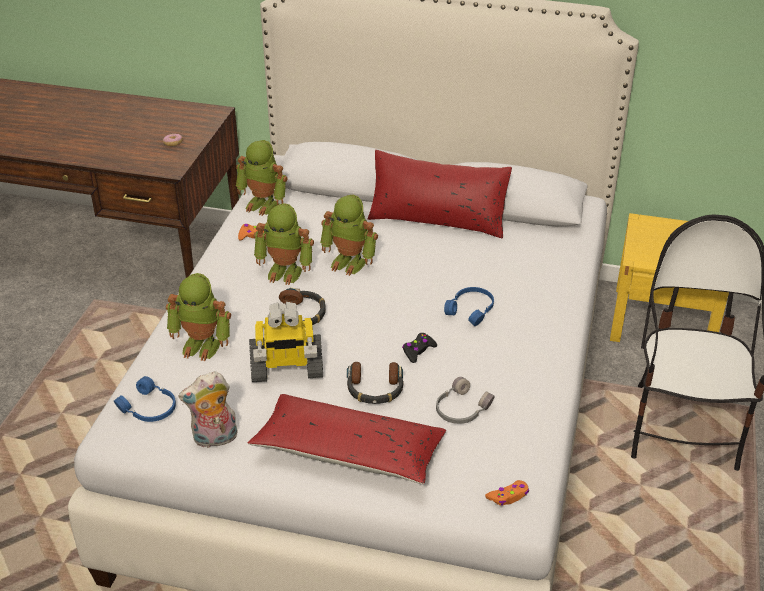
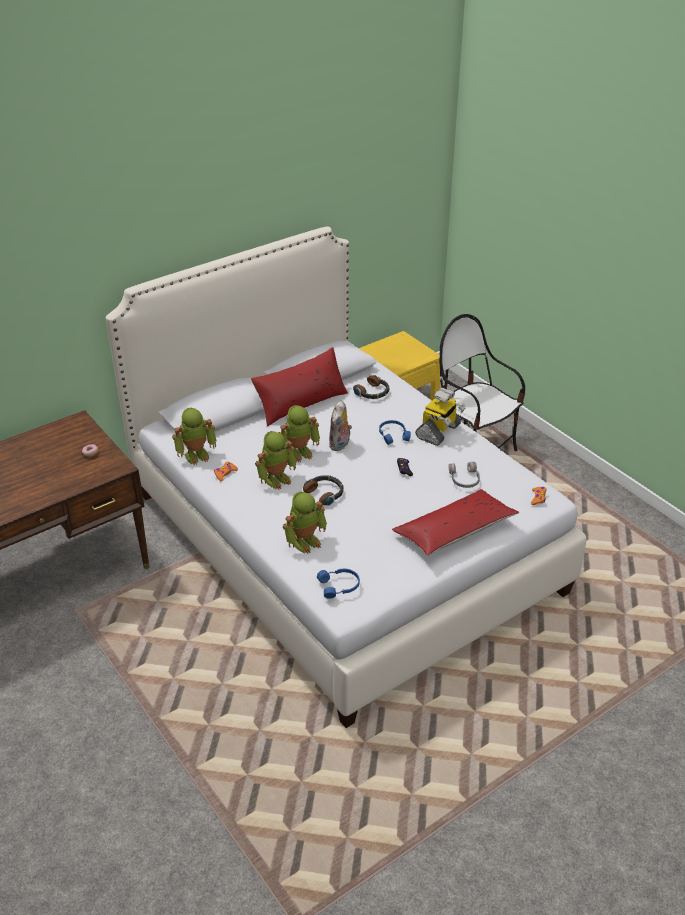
camera: 50 degrees left, 0 degrees up
plush toy [178,371,238,448] -> plush toy moved to [329,401,352,451]
toy robot [249,302,323,382] -> toy robot moved to [415,388,466,446]
headphones [347,362,404,404] -> headphones moved to [353,375,389,399]

